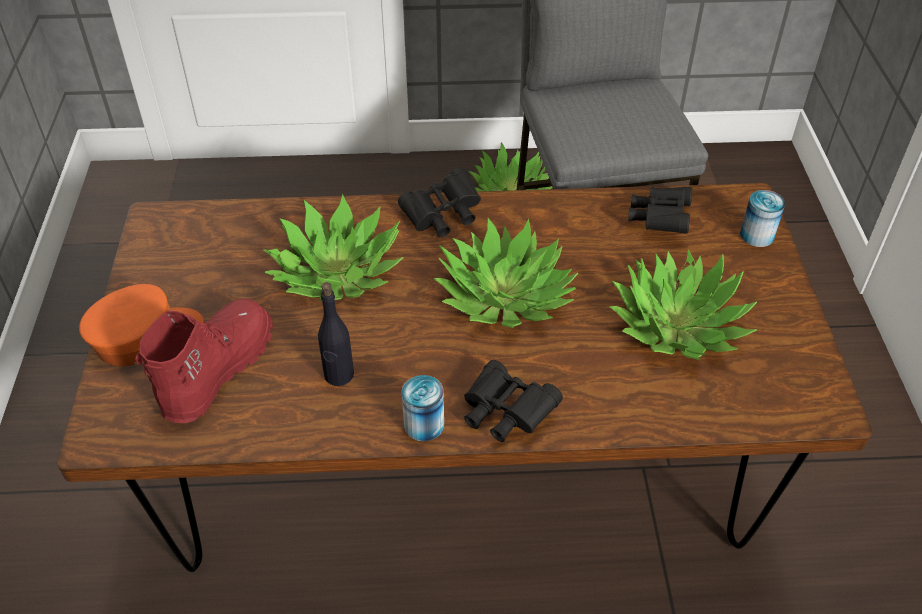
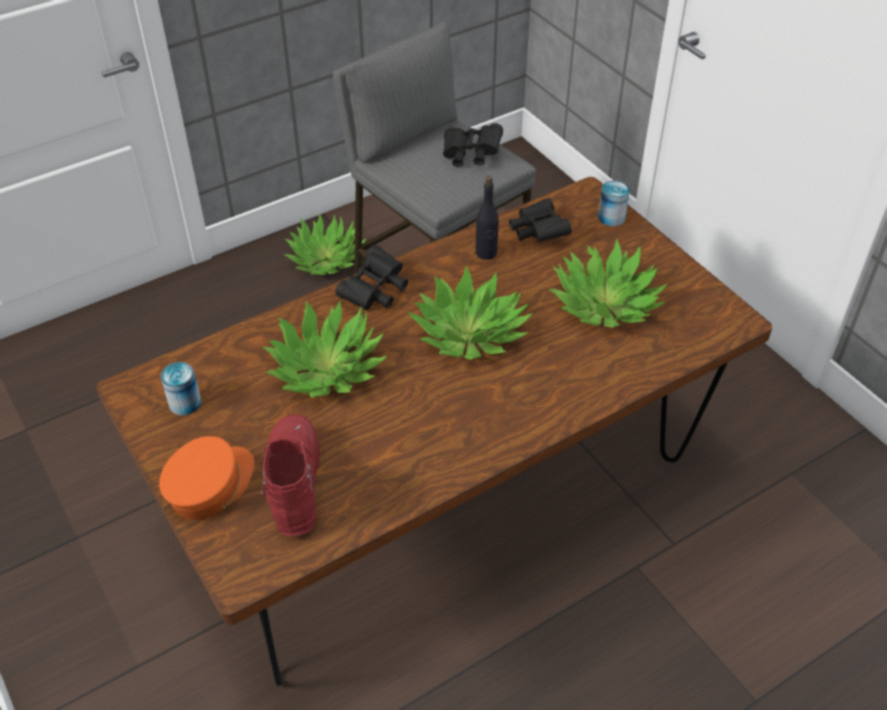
camera: 30 degrees left, 0 degrees up
black bottle [318,282,354,386] -> black bottle moved to [475,176,499,260]
can [402,375,444,441] -> can moved to [161,362,202,416]
black binoculars [464,360,563,442] -> black binoculars moved to [443,123,503,167]

